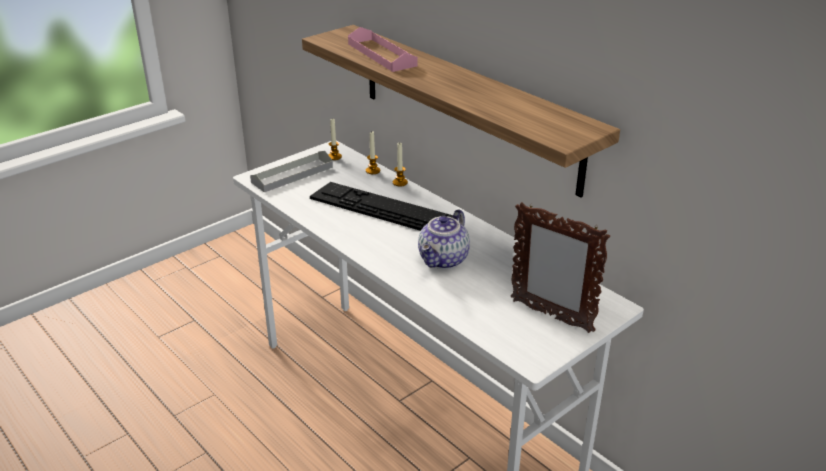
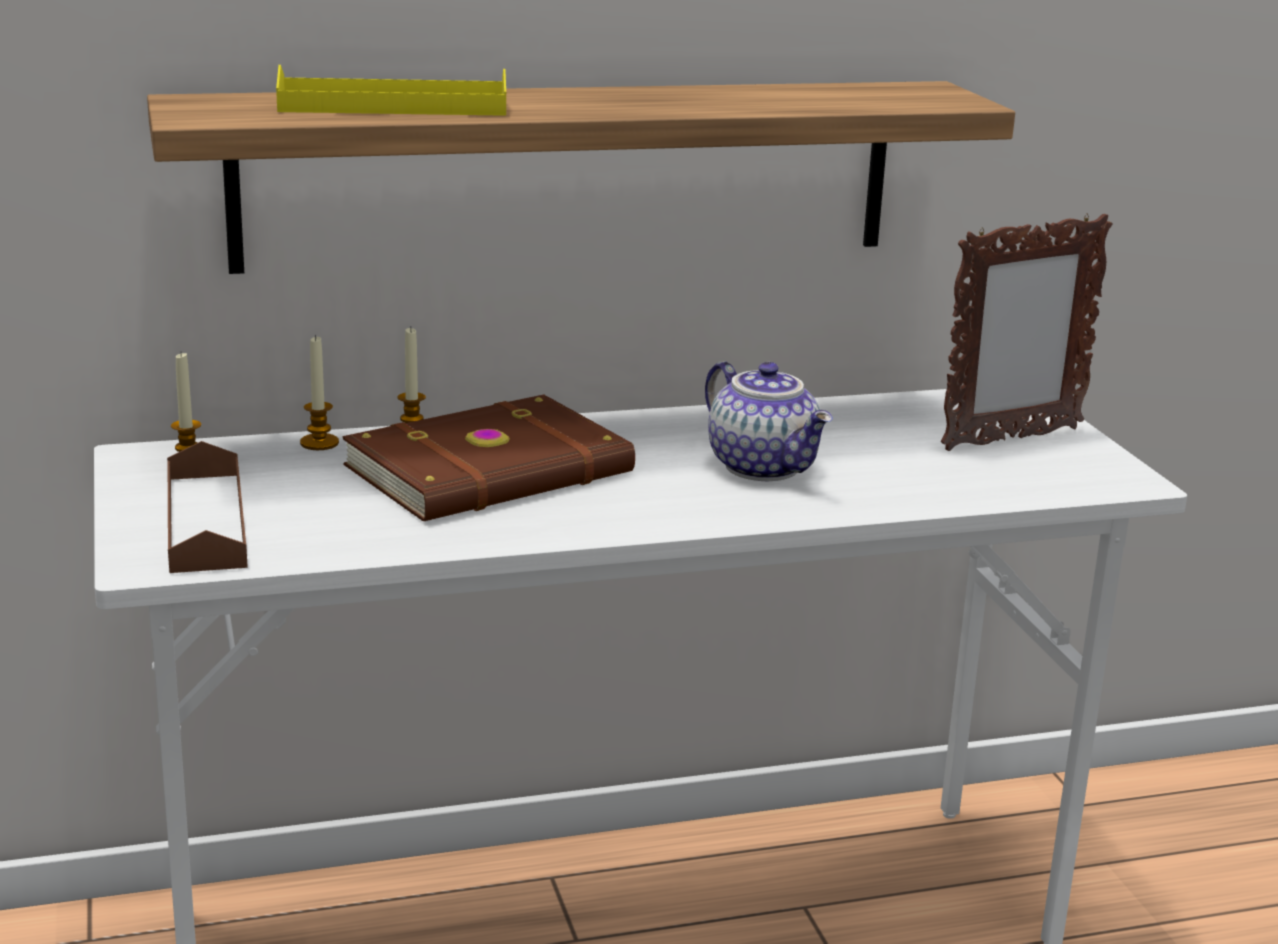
camera: 65 degrees left, 10 degrees down
grey tray [250,151,333,192] -> brown tray [167,441,248,573]
keyboard [310,182,453,231] -> brown book [342,394,635,521]
pink tray [348,27,418,72] -> yellow tray [276,65,506,116]

